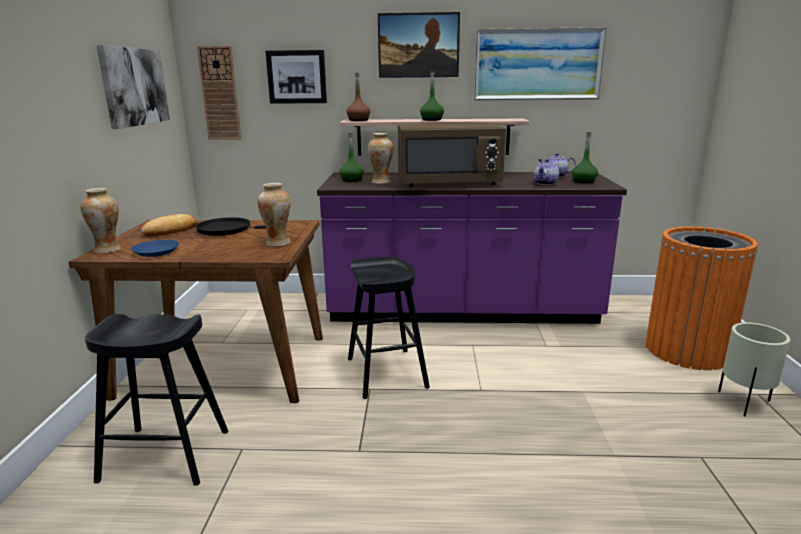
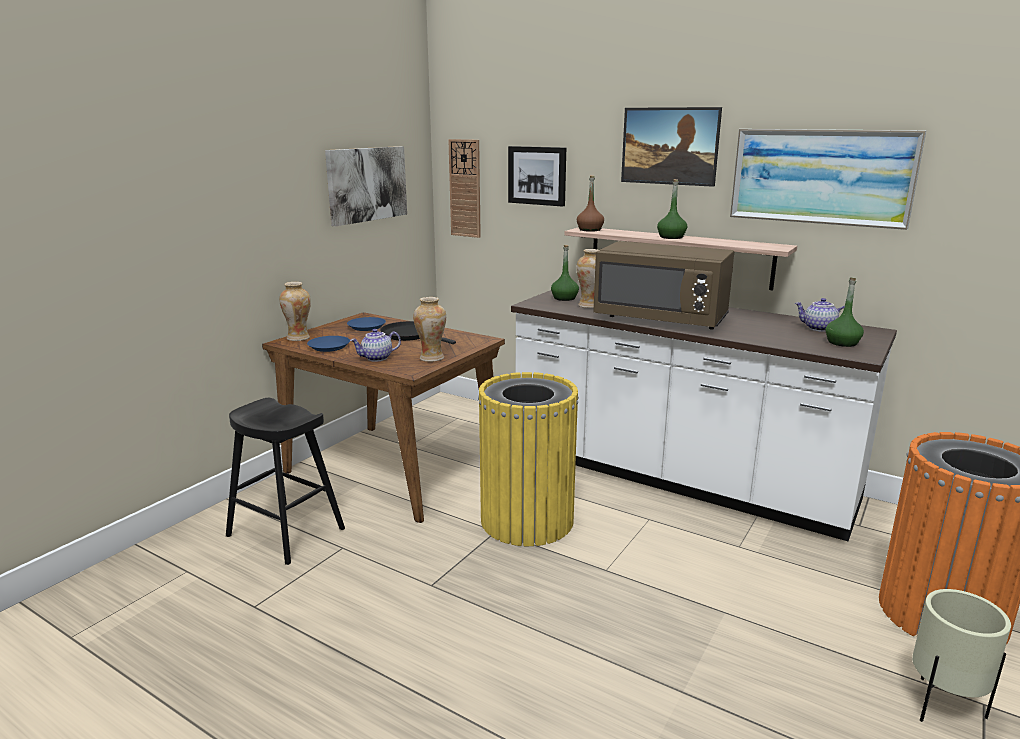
camera: 30 degrees right, 0 degrees up
bread [141,214,197,237] -> blue plate [347,317,386,331]
purple counter [317,172,627,324] -> white counter [511,287,897,541]
black stool [348,257,430,399] -> yellow trash can [478,372,579,546]
teapot [533,159,559,185] -> teapot moved to [350,329,401,362]

